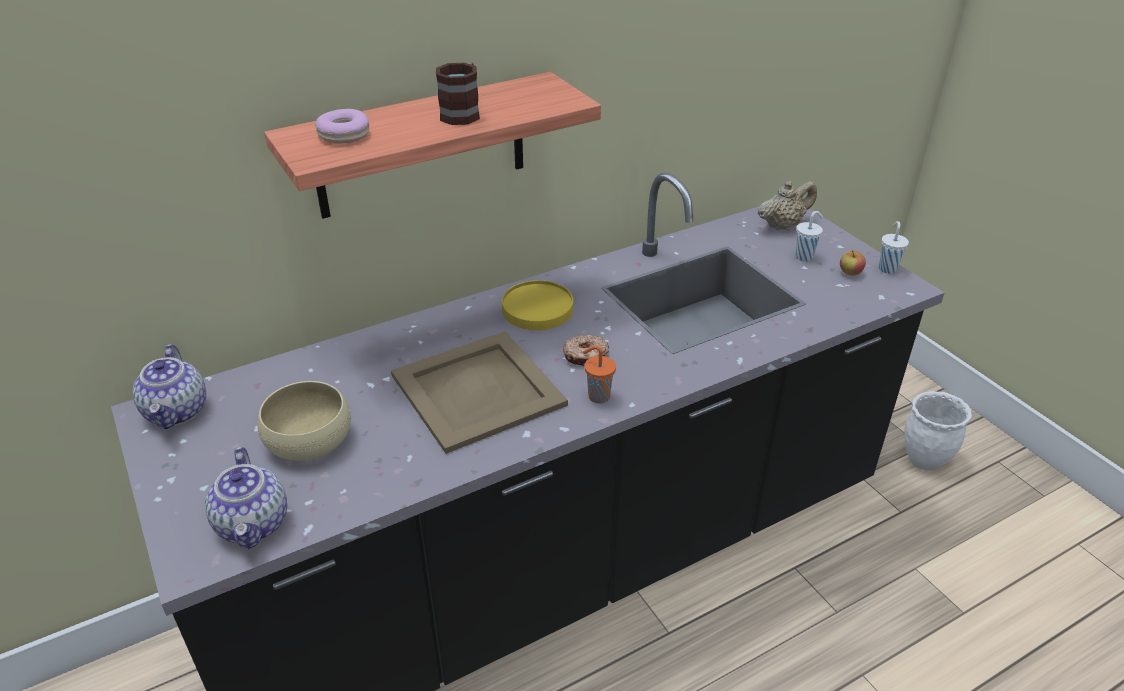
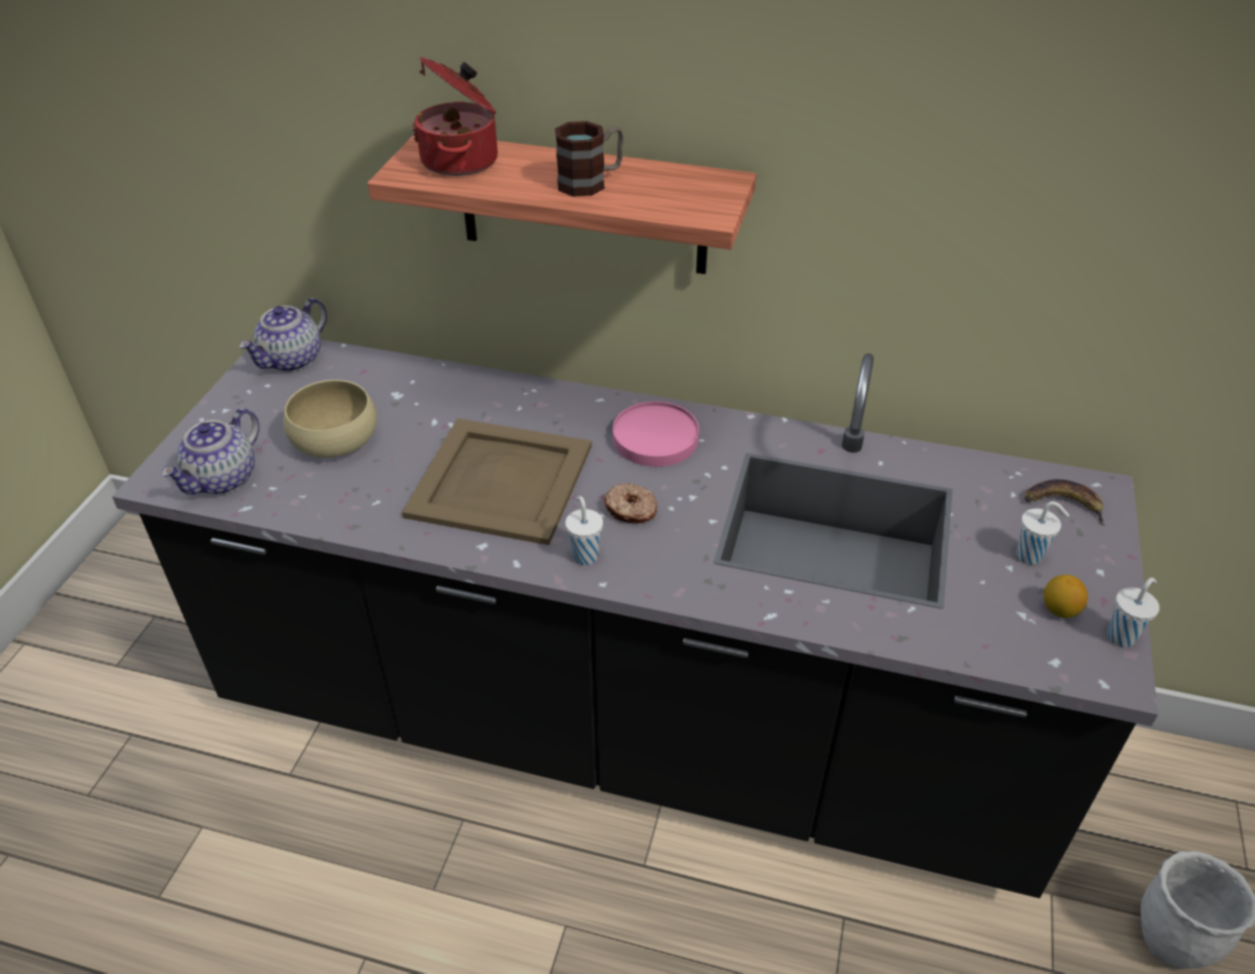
camera: 45 degrees right, 5 degrees up
donut [315,109,369,143] -> cooking pot [412,57,498,176]
yellow plate [502,280,573,330] -> pink plate [613,401,699,467]
orange cup [583,346,616,404] -> white cup [565,496,603,565]
beige teapot [758,181,817,230] -> banana [1025,479,1105,526]
apple [840,250,866,276] -> lemon [1044,575,1088,618]

